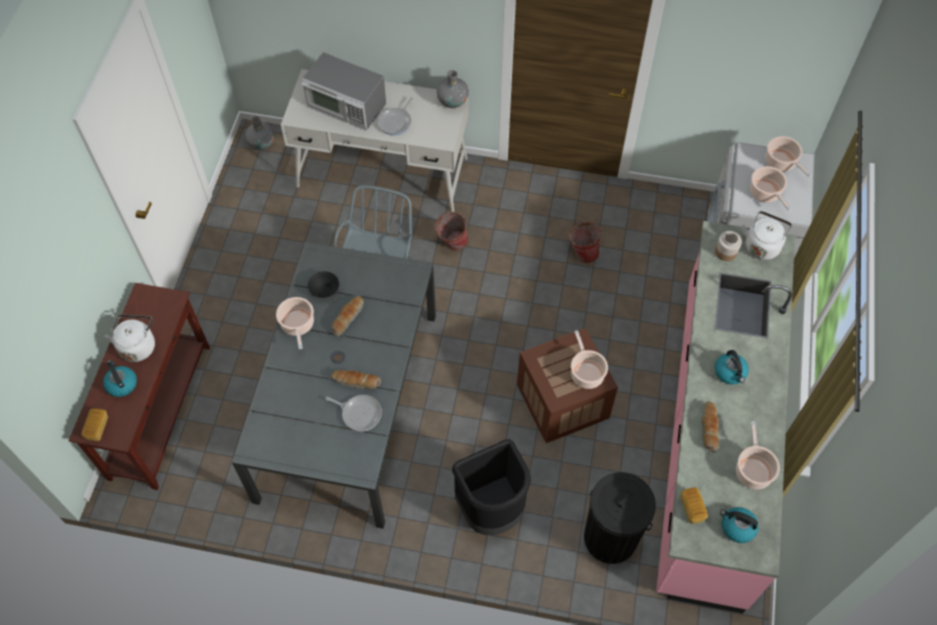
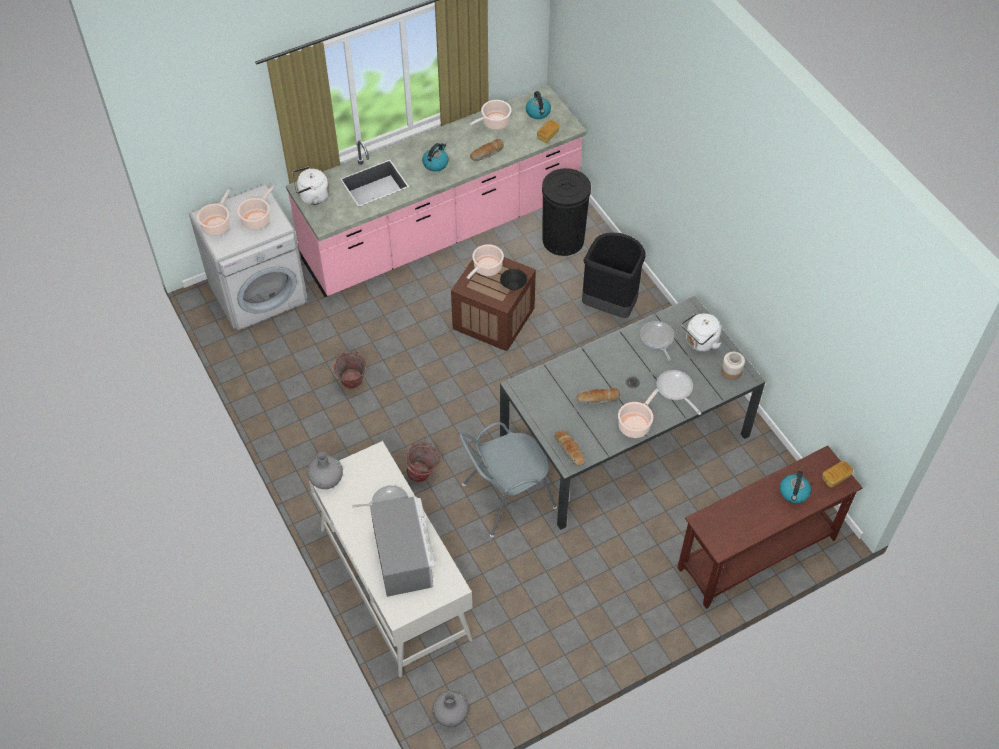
camera: 130 degrees left, 5 degrees down
white kettle [104,314,155,362] -> white kettle moved to [681,313,722,352]
black bowl [308,271,339,298] -> black bowl moved to [500,269,527,290]
bread [331,370,381,389] -> bread moved to [554,430,585,467]
jar [715,231,742,261] -> jar moved to [721,352,745,380]
none -> frying pan [656,370,702,415]

